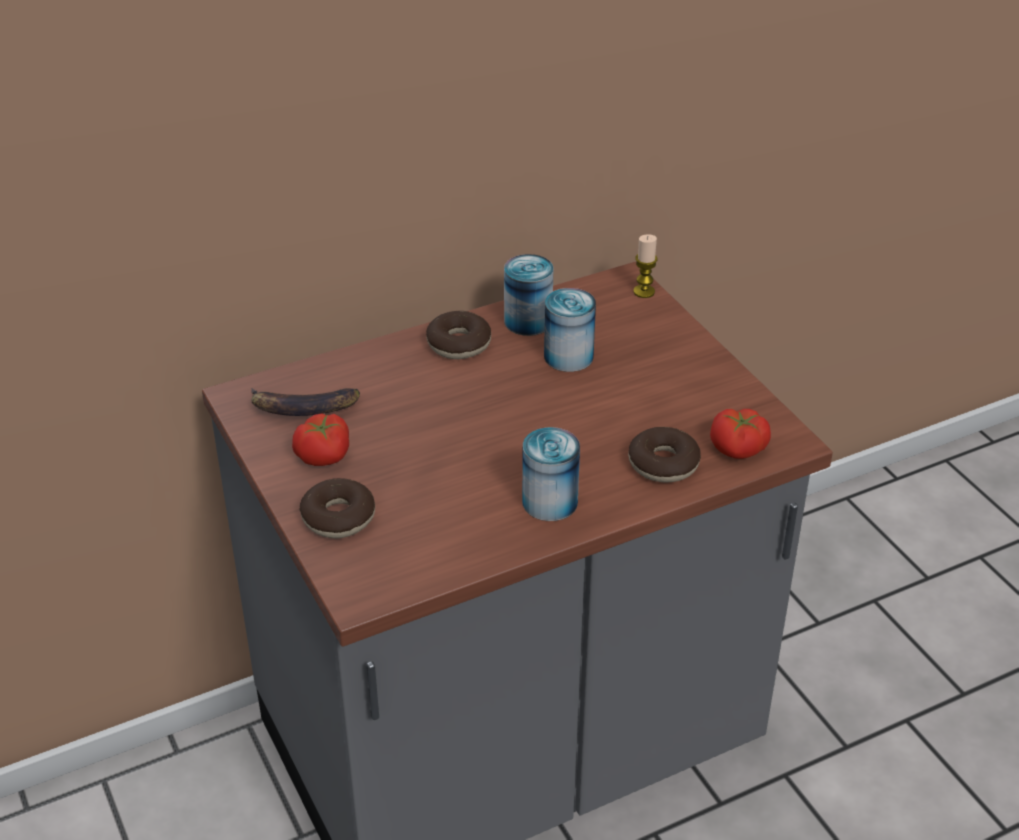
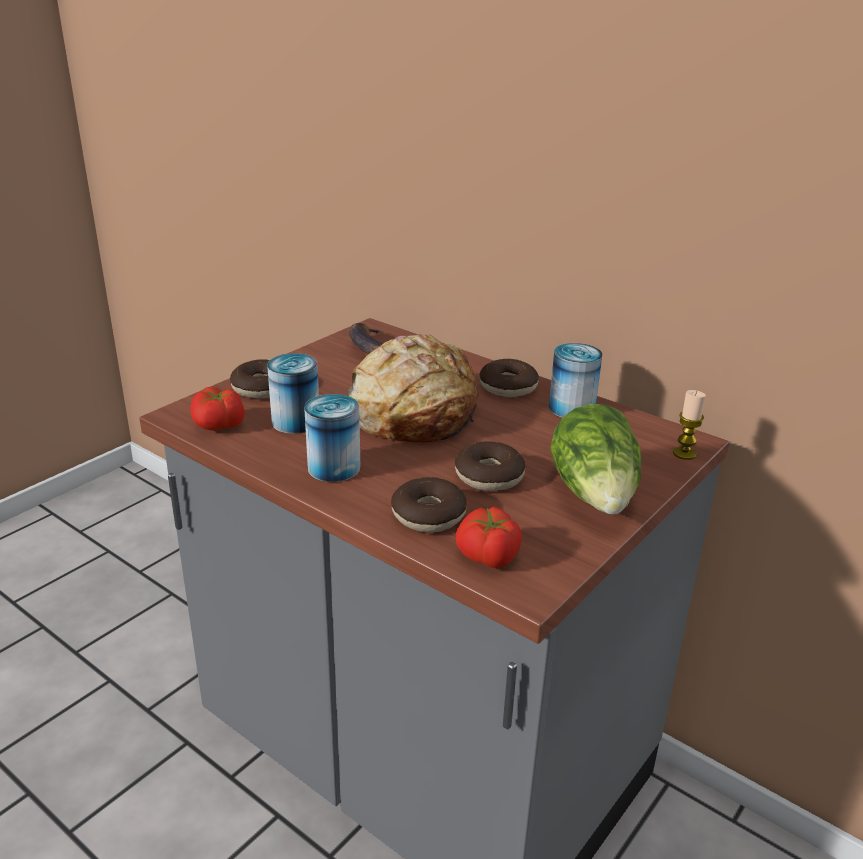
camera: 65 degrees right, 10 degrees down
tomato [292,413,349,466] -> tomato moved to [191,387,245,431]
can [544,288,596,372] -> can moved to [267,353,319,434]
none -> bread [348,334,479,443]
none -> donut [455,441,525,491]
none -> lettuce [550,404,642,515]

